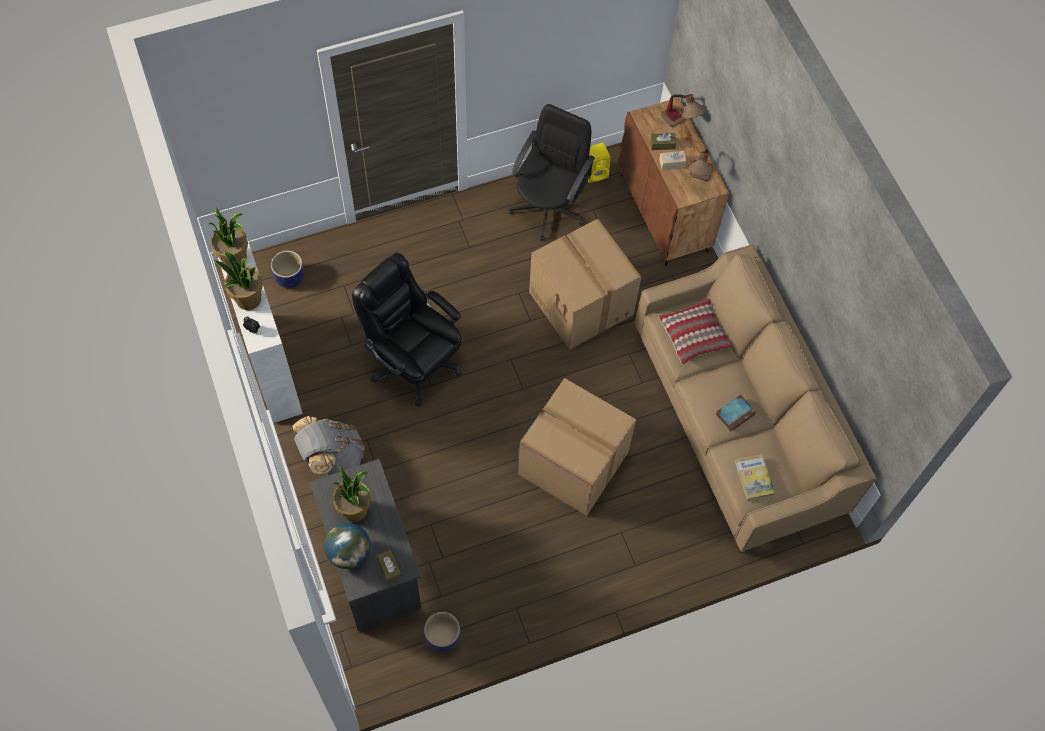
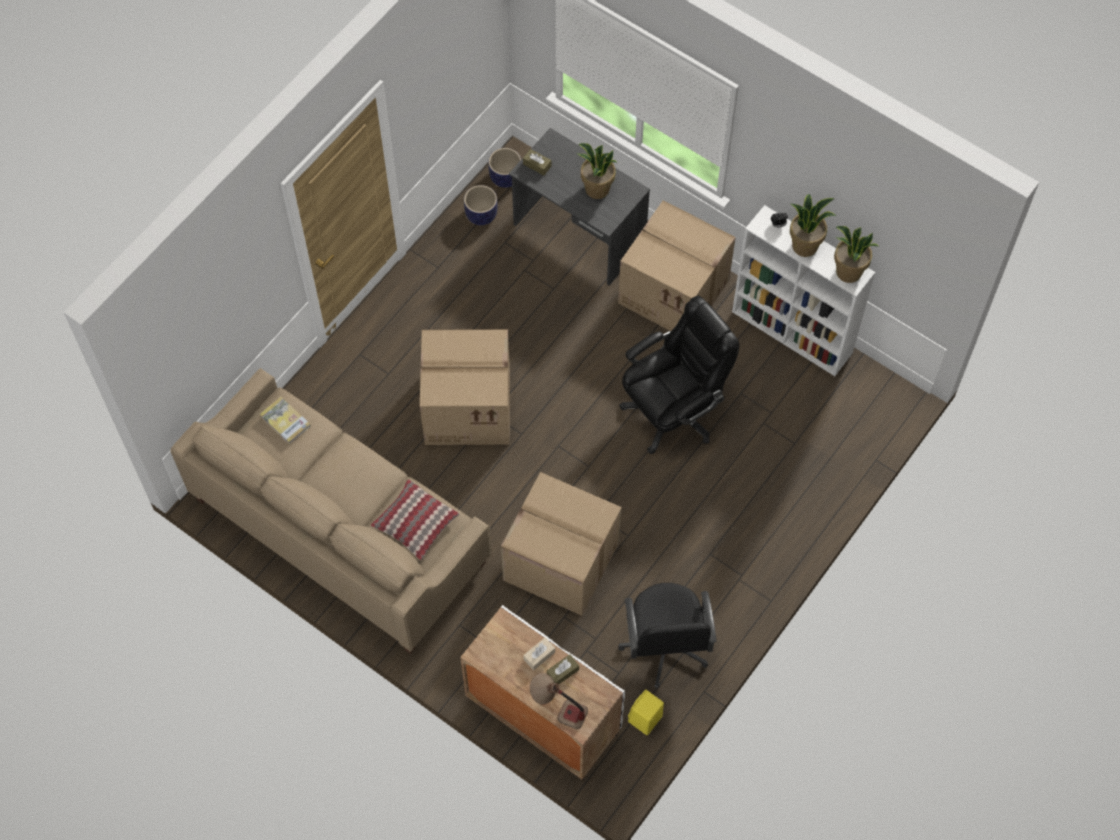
camera: 150 degrees right, 0 degrees up
planter [271,250,305,288] -> planter moved to [488,148,521,188]
grey backpack [292,416,365,477] -> cardboard box [618,200,736,331]
globe [324,523,370,569] -> none
black office chair [352,253,462,407] -> black office chair turned 45 degrees counterclockwise [619,296,739,454]
brown cabinet [619,97,729,266] -> white cabinet [460,605,625,780]
table lamp [687,149,714,181] -> none
book [716,395,756,432] -> none

